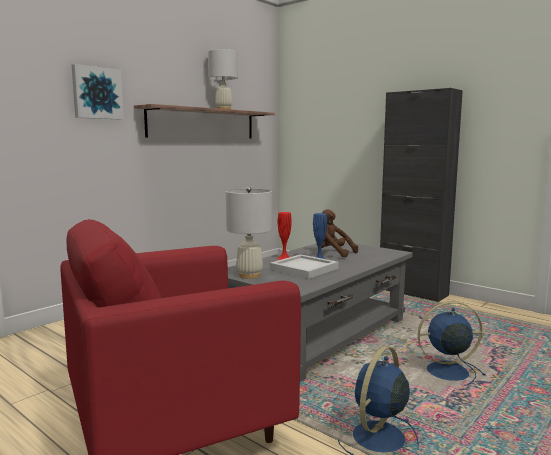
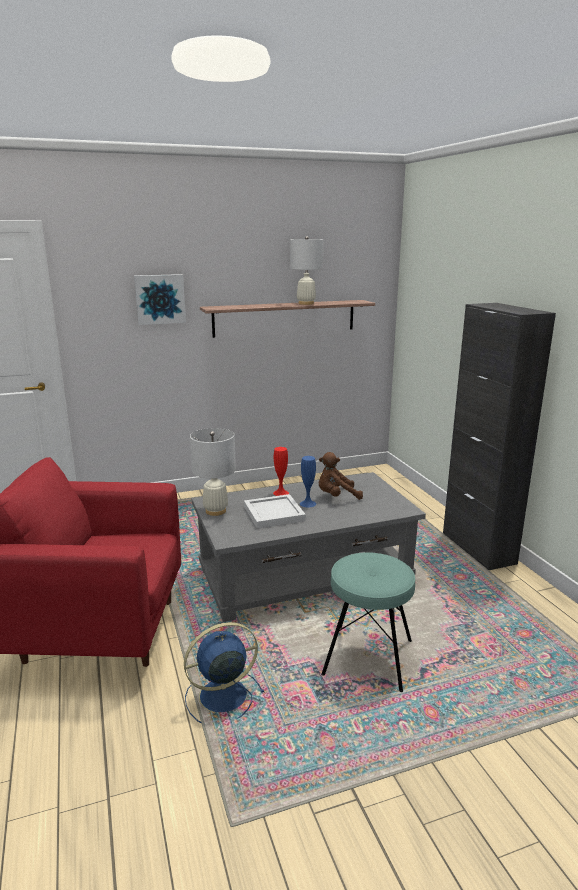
camera: 30 degrees right, 10 degrees up
brown plush toy [316,209,358,257] -> brown plush toy turned 75 degrees counterclockwise [318,452,363,500]
blue fan [418,302,486,386] -> turquoise stool [321,552,415,692]

